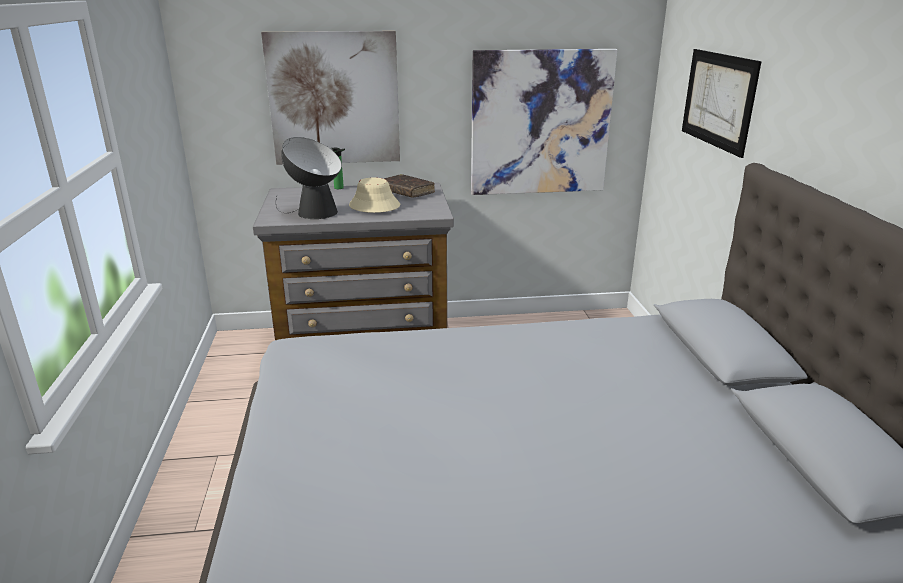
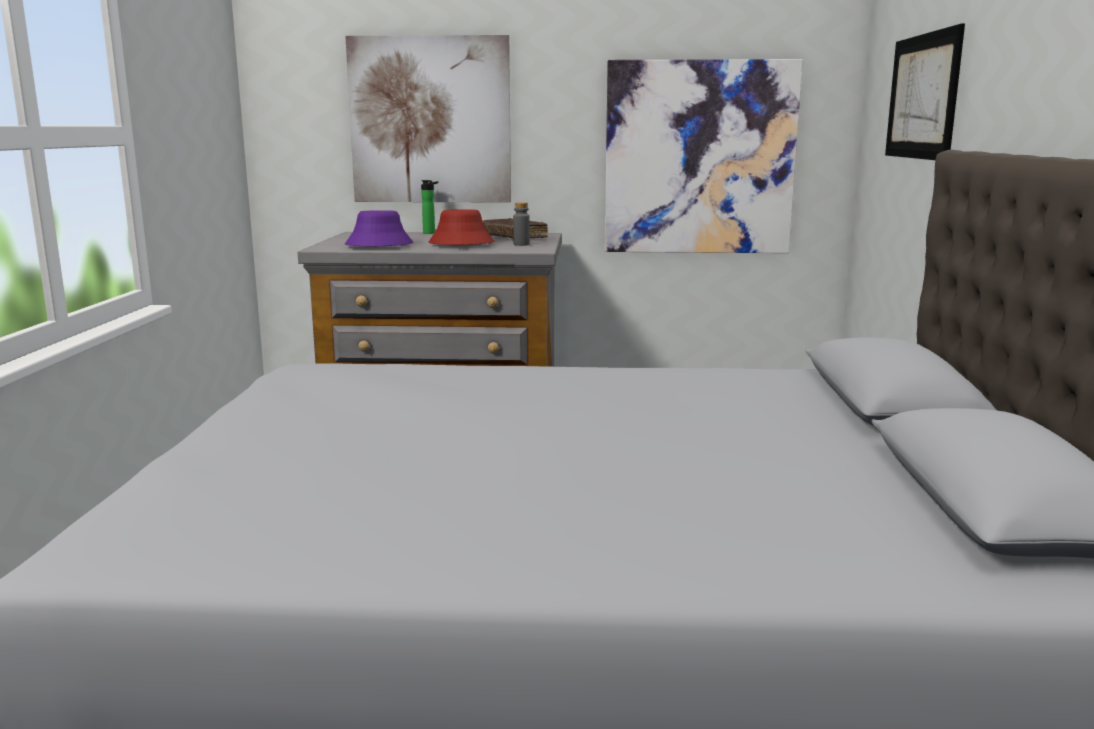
camera: 10 degrees right, 10 degrees down
table lamp [276,137,342,219] -> purple hat [345,210,413,246]
beige hat [349,178,400,213] -> red hat [429,209,494,245]
none -> grey bottle [513,202,530,246]

